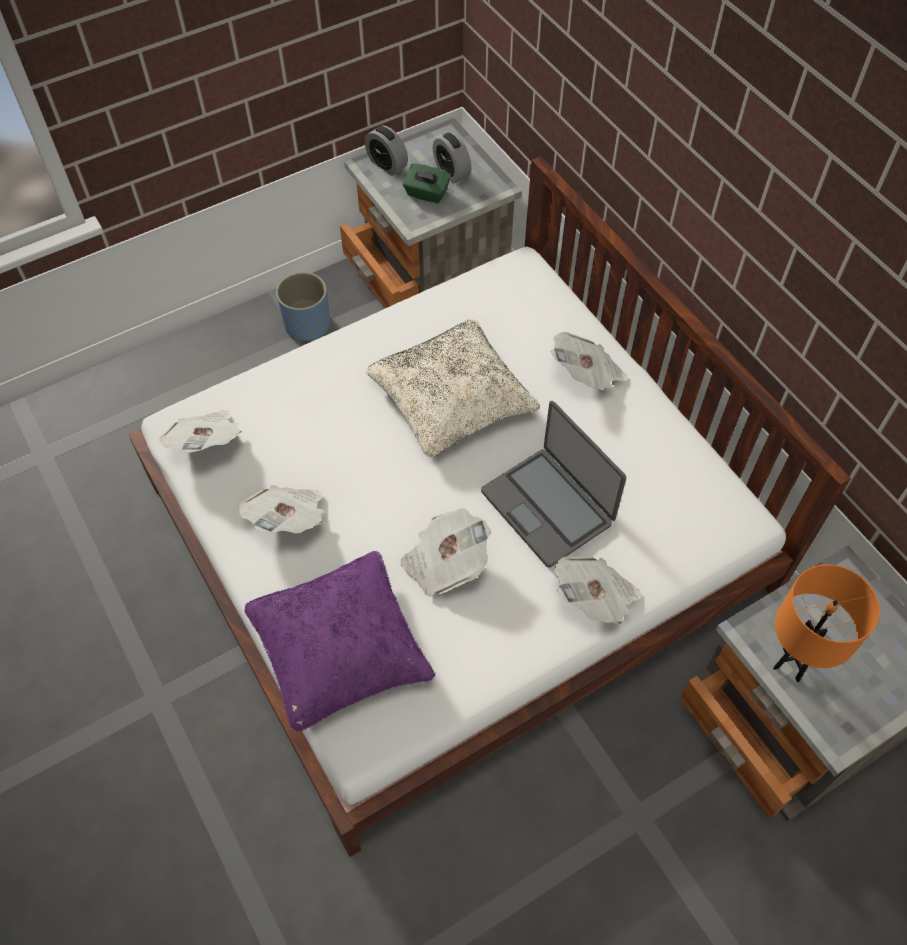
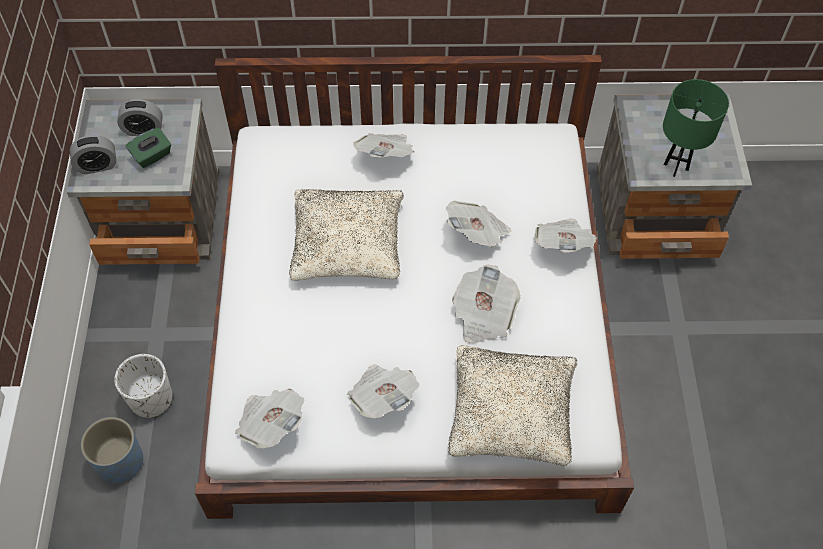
camera: 60 degrees left, 0 degrees up
purple pillow [244,550,435,731] -> beige pillow [448,345,577,466]
blue planter [276,272,330,341] -> blue planter moved to [81,417,143,483]
laptop [481,401,626,567] -> newspaper [446,201,511,248]
orange table lamp [773,564,880,682] -> green table lamp [663,79,729,177]
none -> white planter [114,354,172,418]

